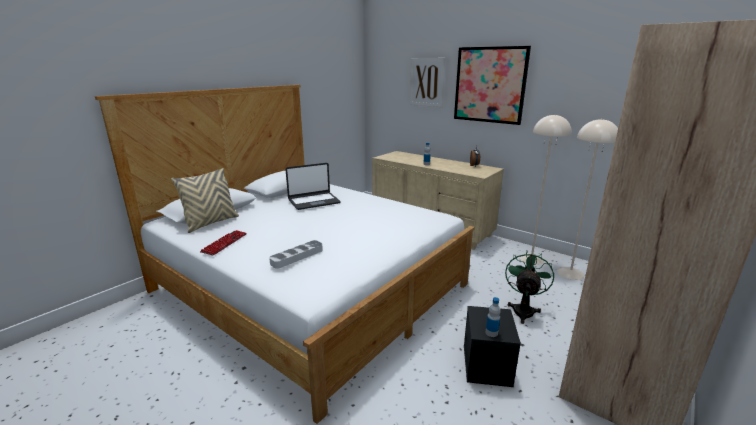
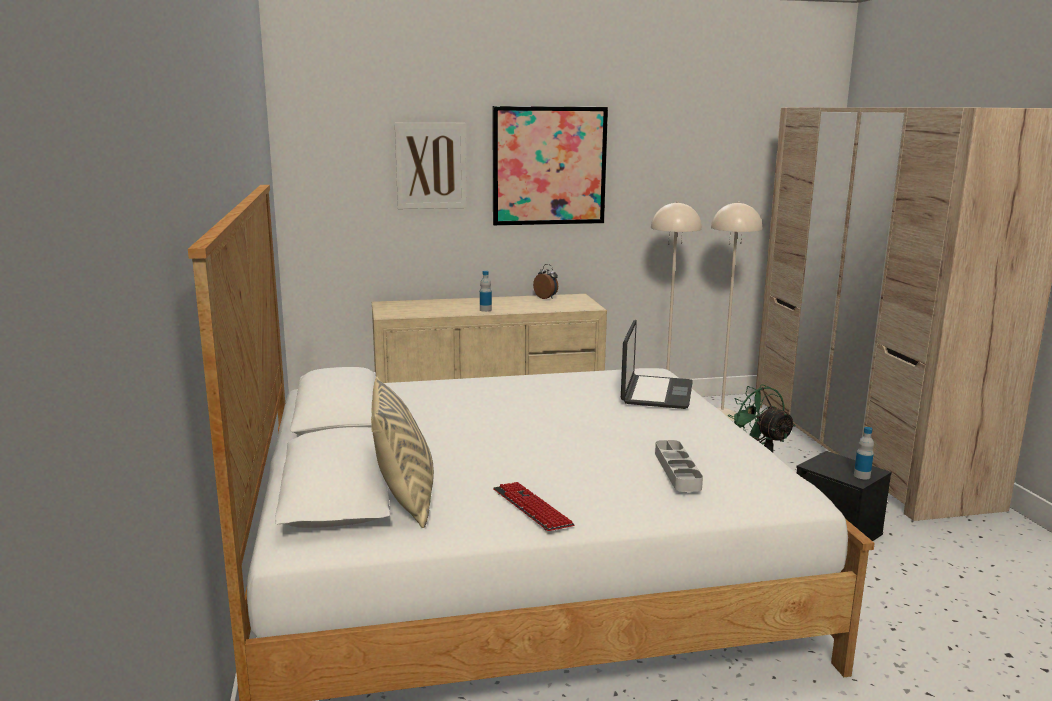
camera: 50 degrees left, 5 degrees down
laptop [285,163,341,210] -> laptop moved to [621,320,693,409]

